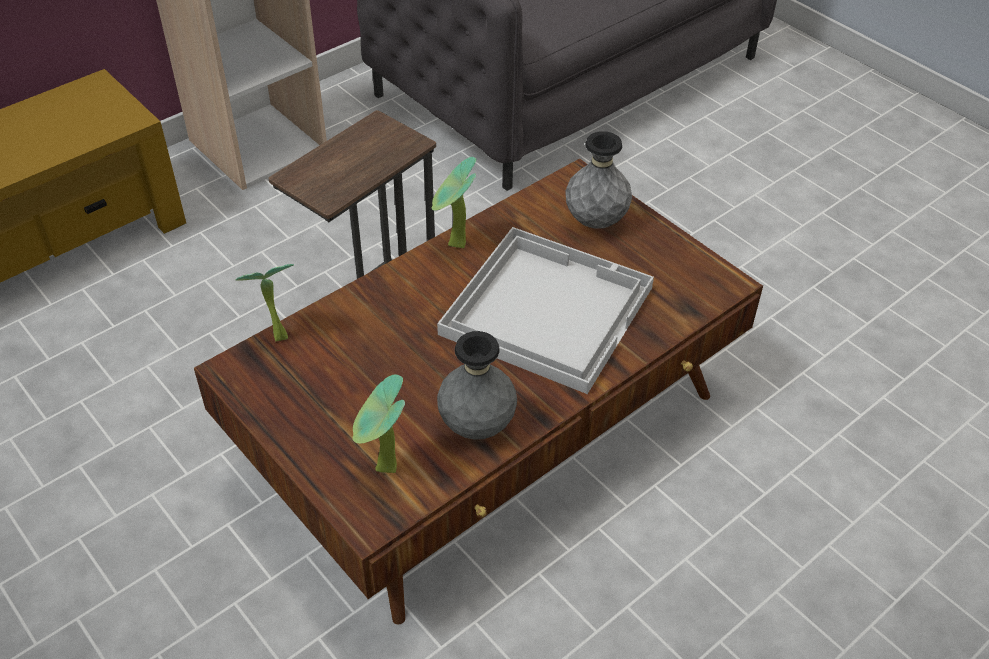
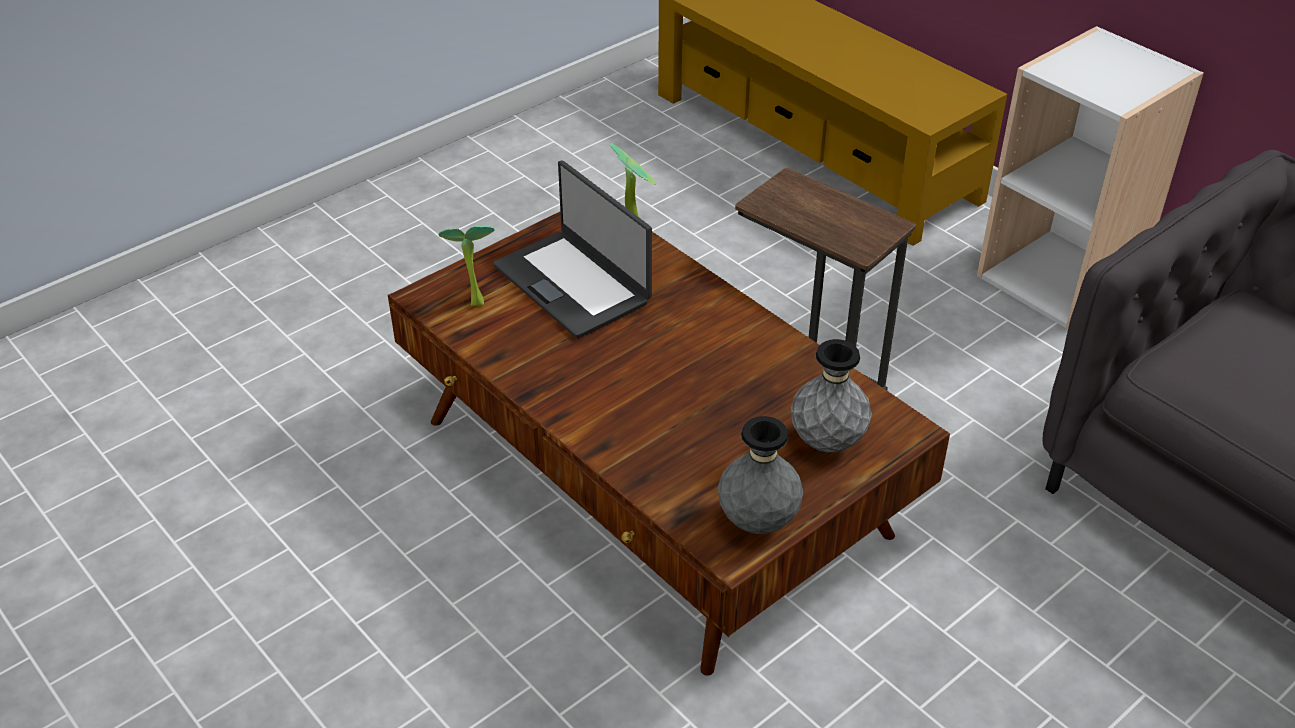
camera: 90 degrees right, 5 degrees down
potted plant [432,157,476,248] -> none
white tray [437,227,654,394] -> none
grey vase [437,331,517,440] -> grey vase moved to [718,416,803,534]
none -> laptop [493,160,652,339]

